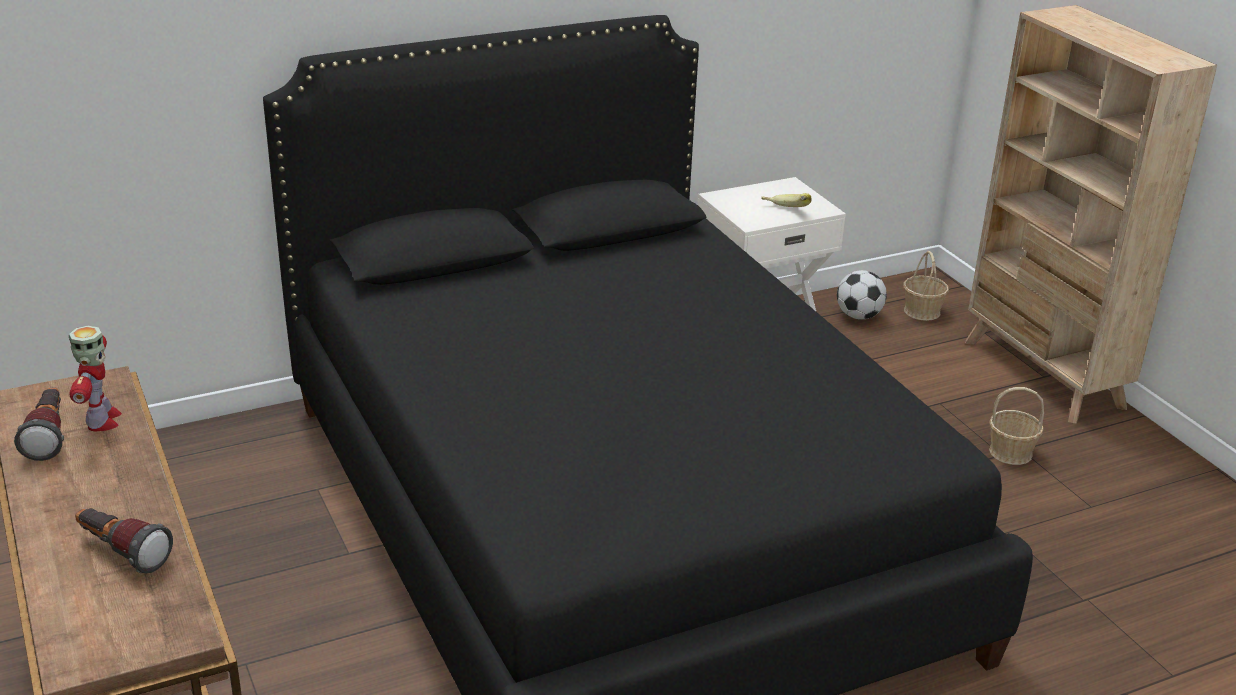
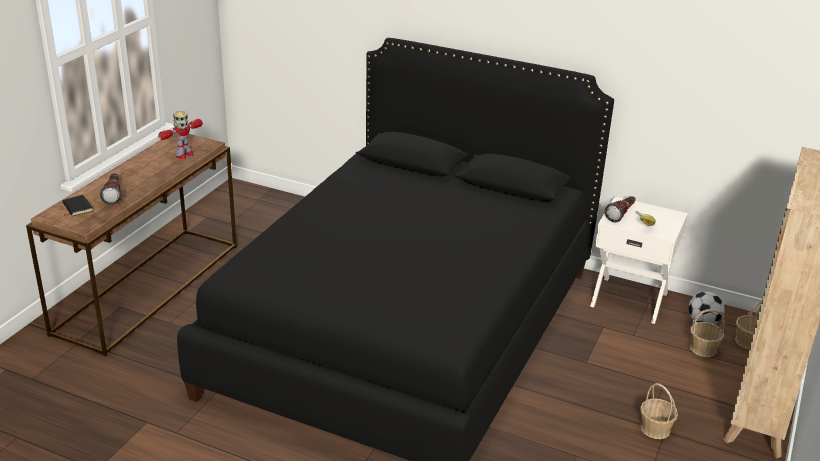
camera: 50 degrees right, 0 degrees up
flashlight [14,388,64,461] -> flashlight moved to [605,196,636,222]
none -> black book [62,195,93,216]
none -> basket [690,309,725,357]

